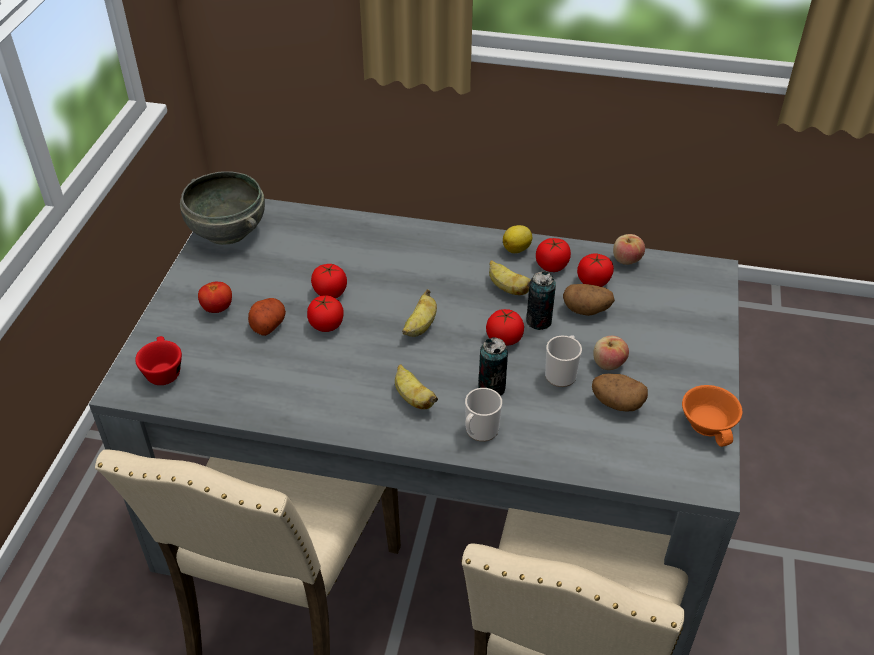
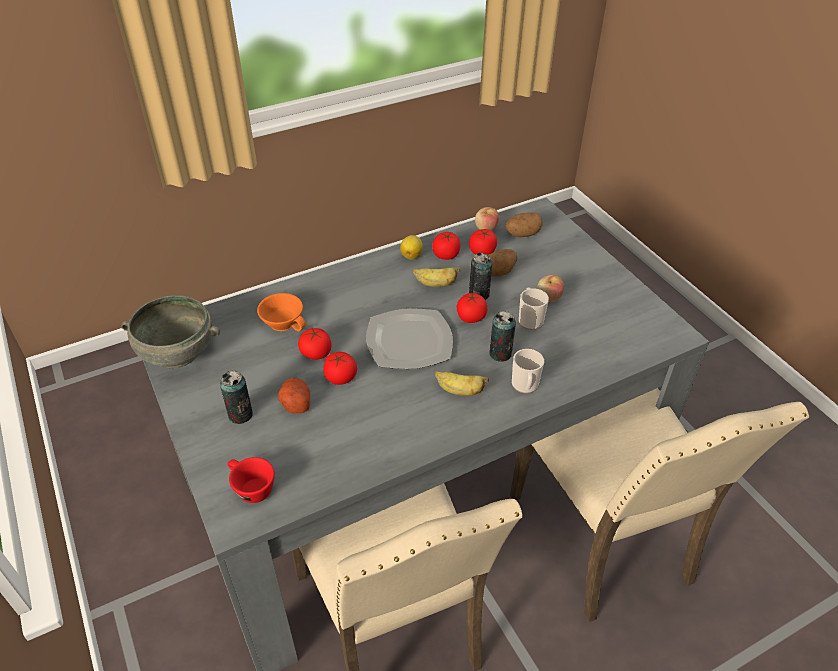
camera: 40 degrees left, 0 degrees up
tomato [198,282,232,313] -> can [220,371,253,424]
banana [402,289,437,337] -> plate [366,308,453,369]
potato [592,374,648,411] -> potato moved to [506,212,543,237]
orange cup [682,385,743,447] -> orange cup moved to [257,293,306,331]

